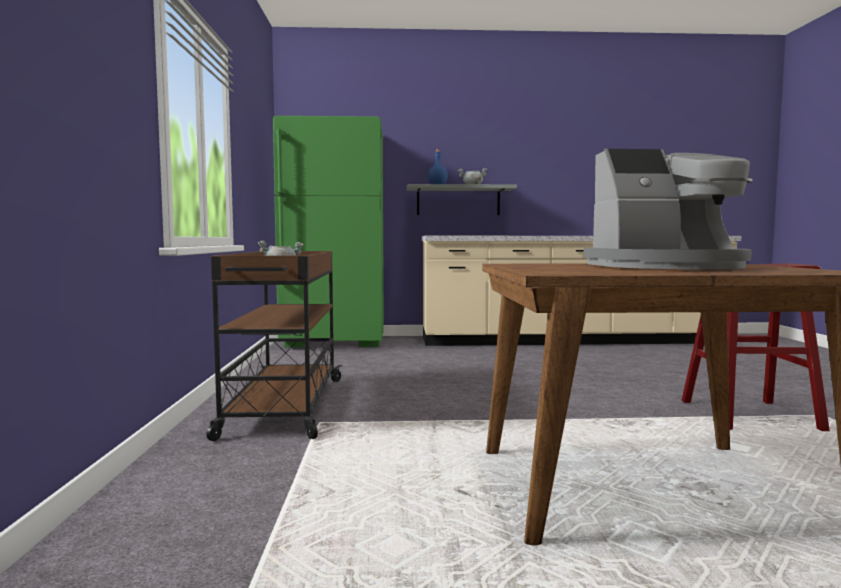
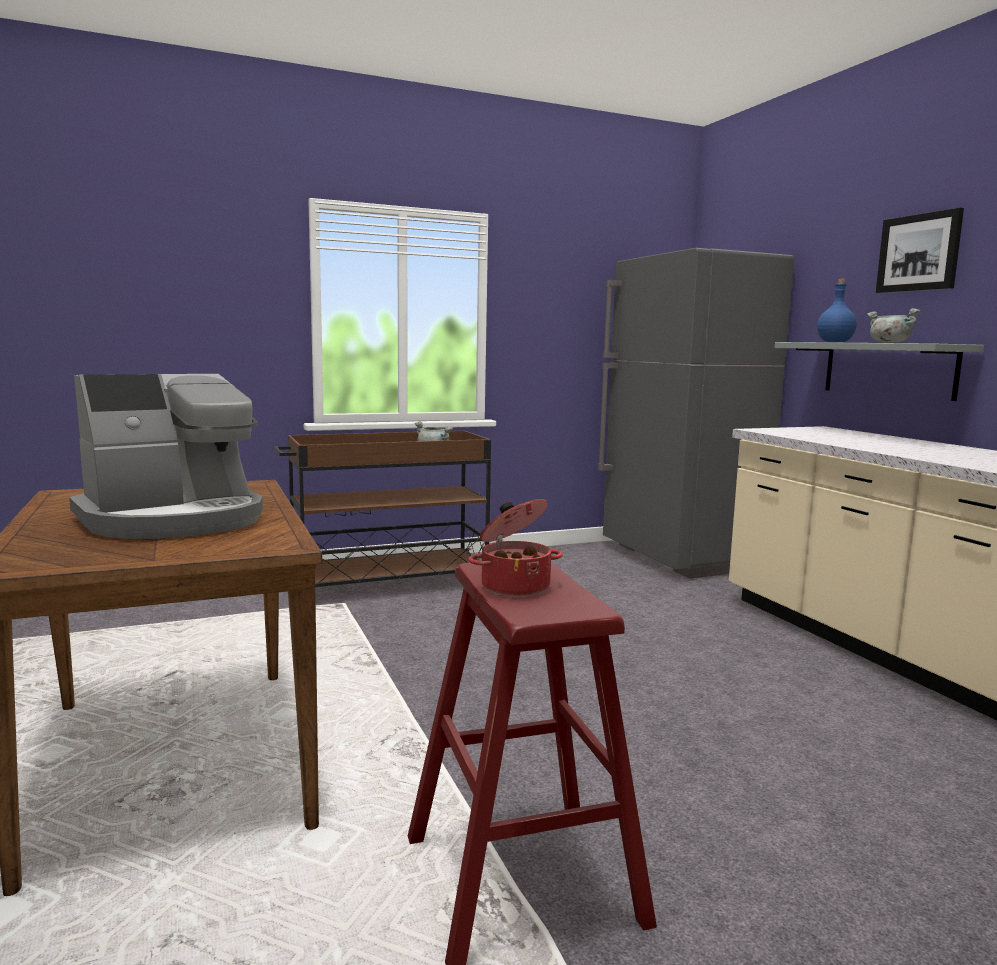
camera: 70 degrees right, 5 degrees up
green fridge [273,116,384,348] -> grey fridge [598,248,794,579]
coffee machine [584,149,753,269] -> coffee machine turned 105 degrees counterclockwise [69,374,263,539]
none -> cooking pot [468,499,563,597]
none -> picture [876,207,964,293]

